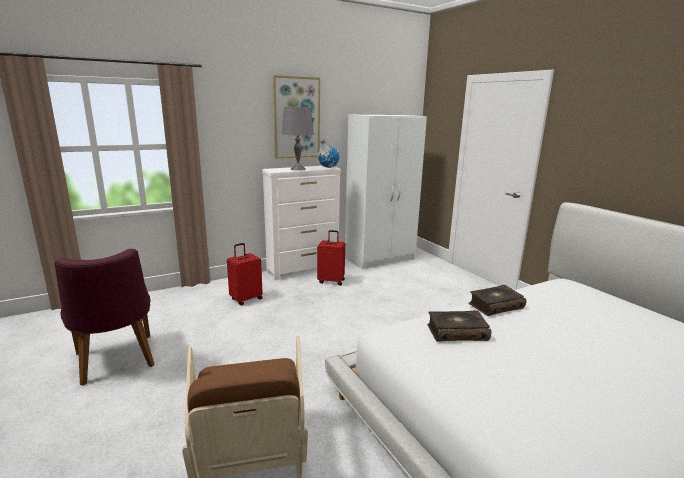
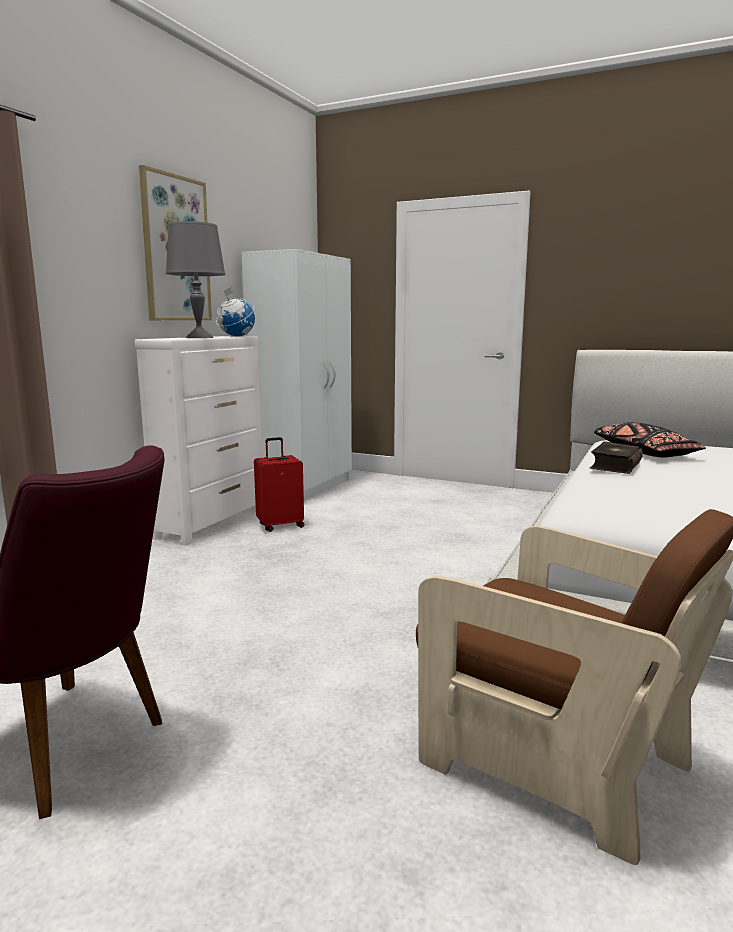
camera: 35 degrees left, 5 degrees down
red suitcase [227,243,263,305] -> none
book [427,310,491,342] -> none
none -> black pillow [594,422,706,458]

